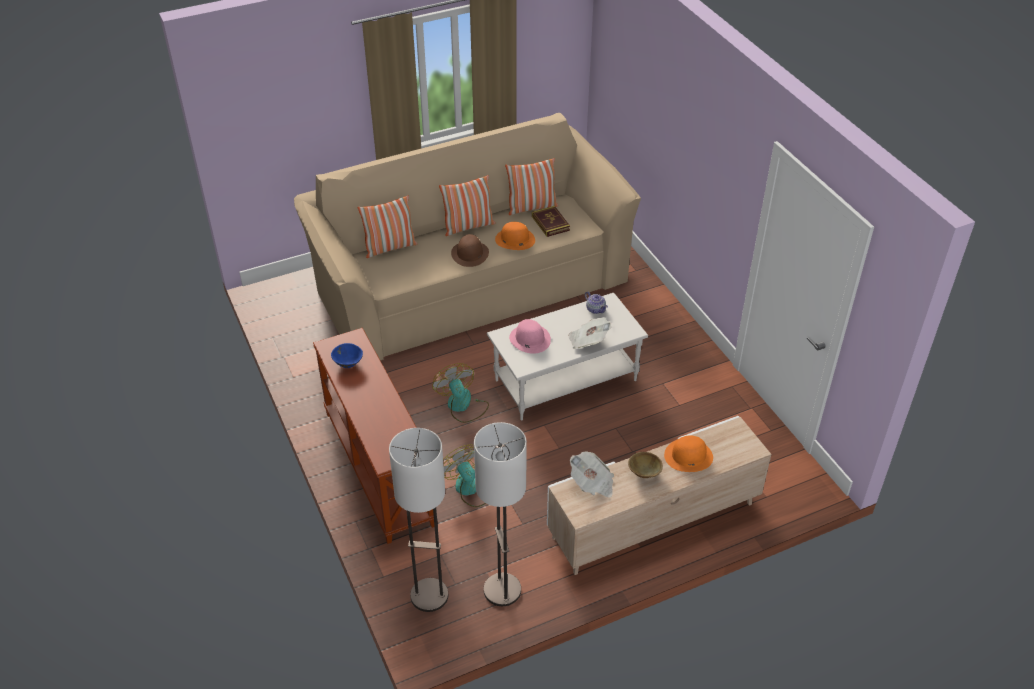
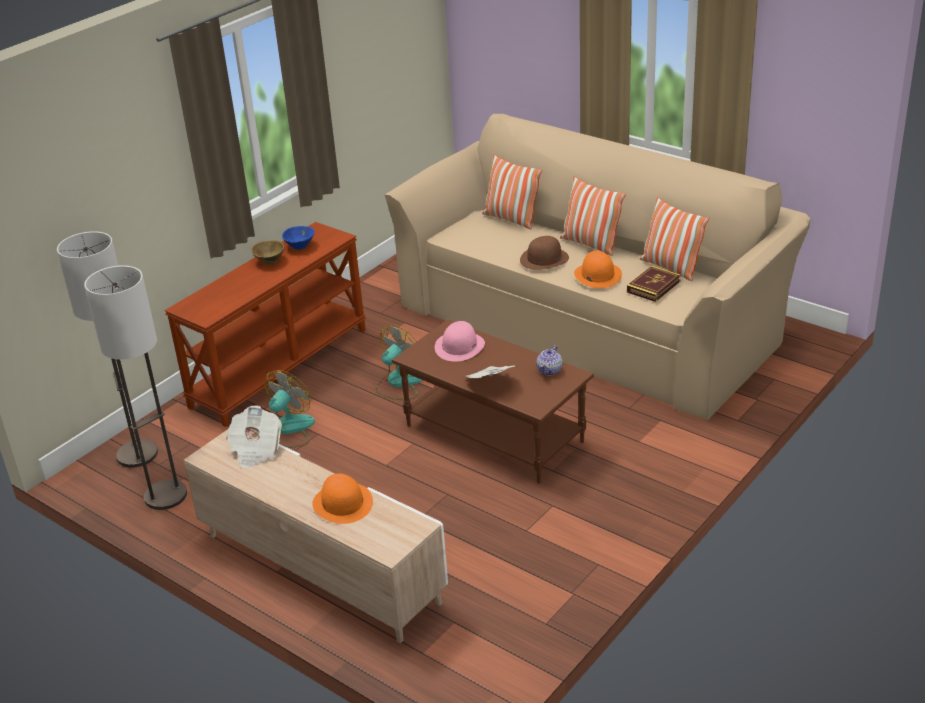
camera: 65 degrees right, 10 degrees down
white coffee table [487,293,648,421] -> brown coffee table [392,319,594,484]
brown bowl [628,452,663,478] -> brown bowl moved to [251,240,284,265]

